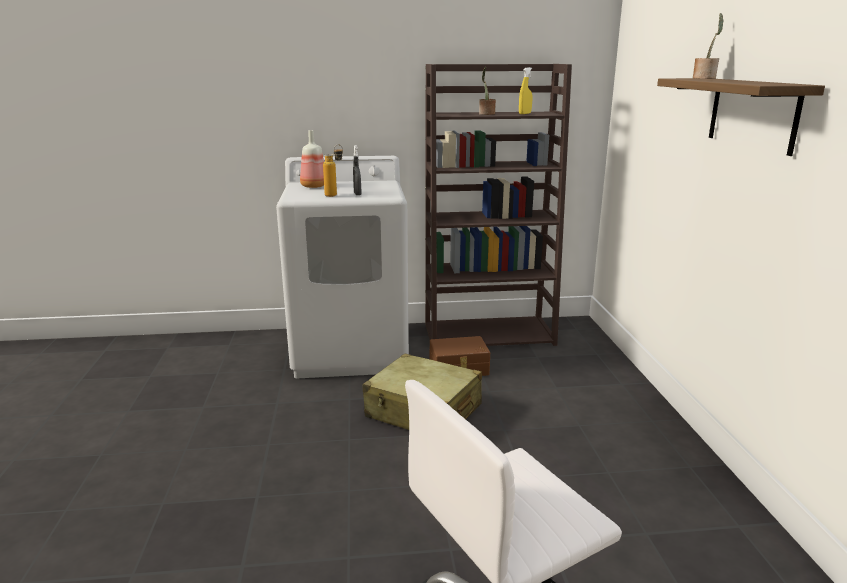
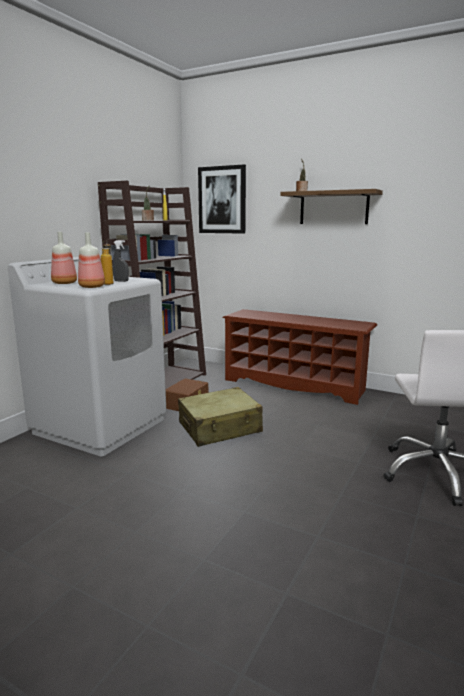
camera: 55 degrees left, 5 degrees down
none -> bottle [78,232,105,288]
none -> picture [198,164,246,234]
none -> brown shoe rack [223,309,377,405]

